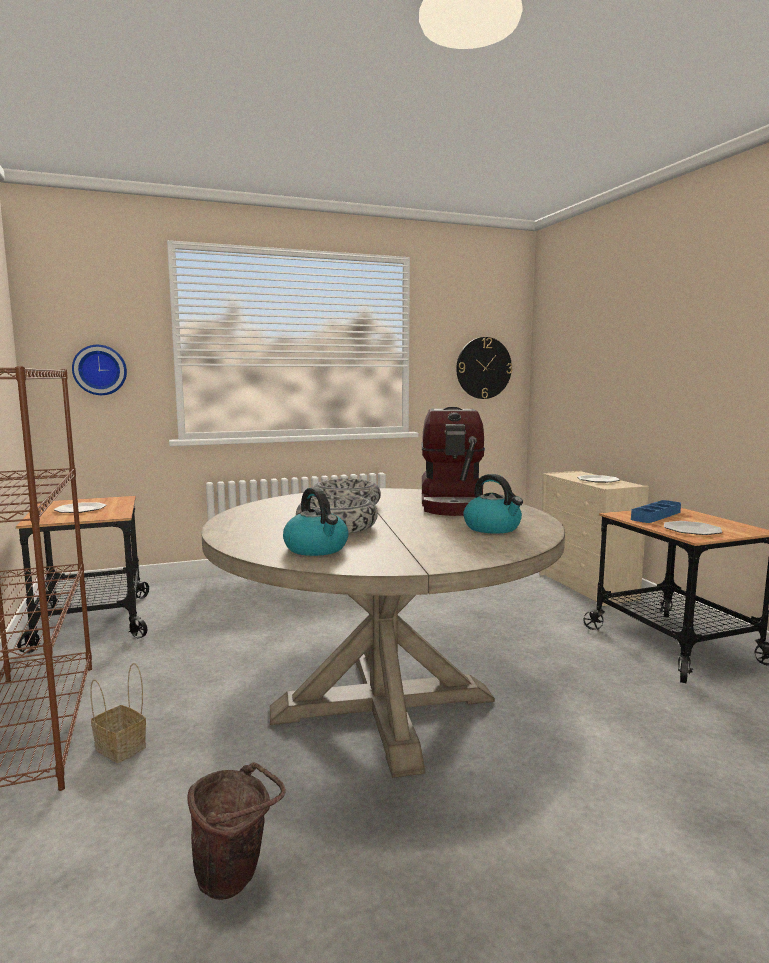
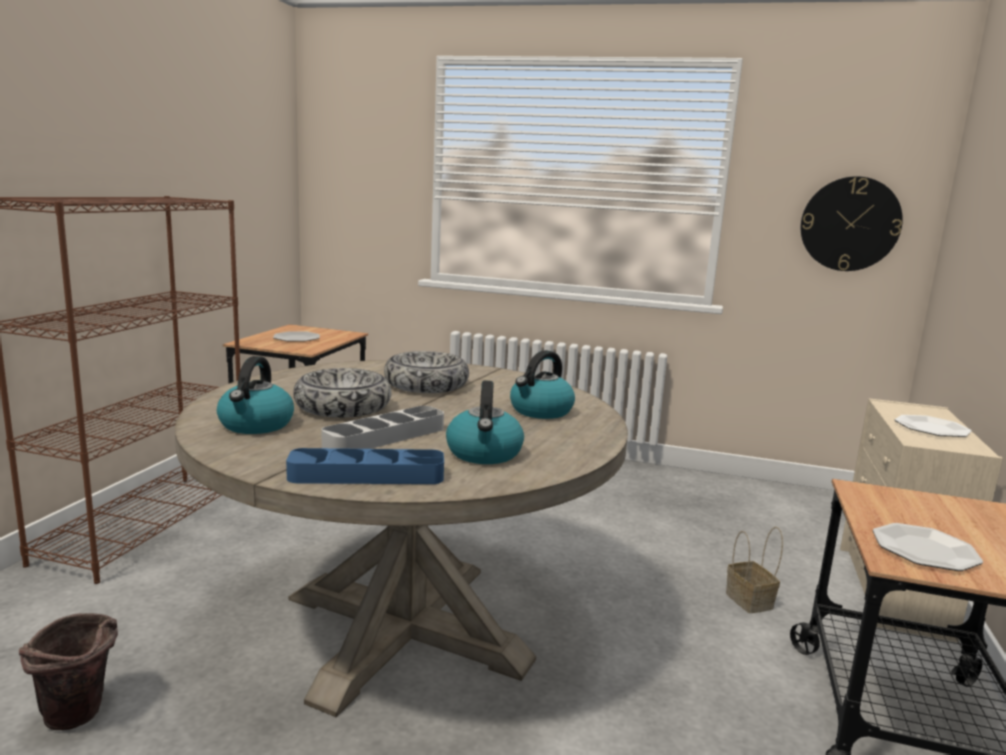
camera: 35 degrees right, 5 degrees up
wall clock [72,345,127,395] -> none
basket [90,663,146,763] -> basket moved to [726,527,783,613]
coffee machine [422,407,485,516] -> kettle [510,350,575,419]
blue tray [631,500,681,523] -> blue tray moved to [286,448,444,484]
none -> grey tray [321,406,444,449]

